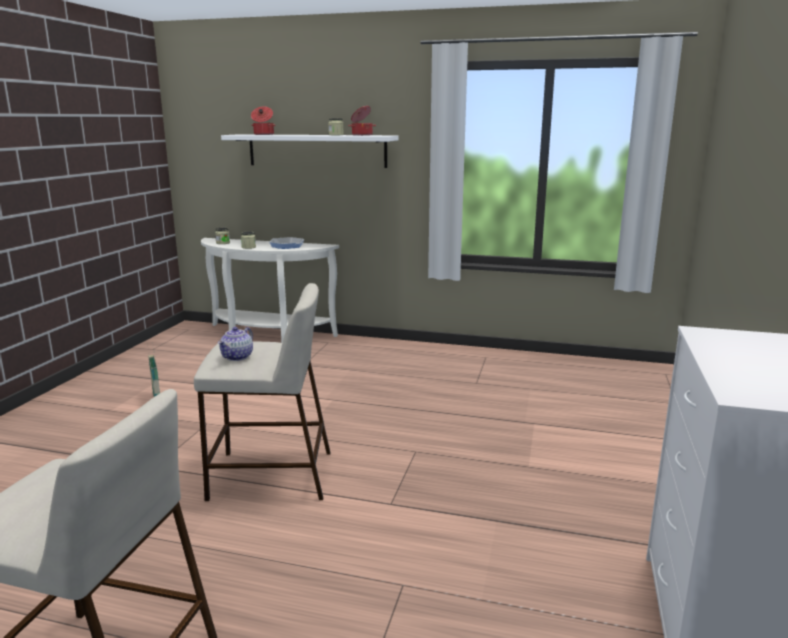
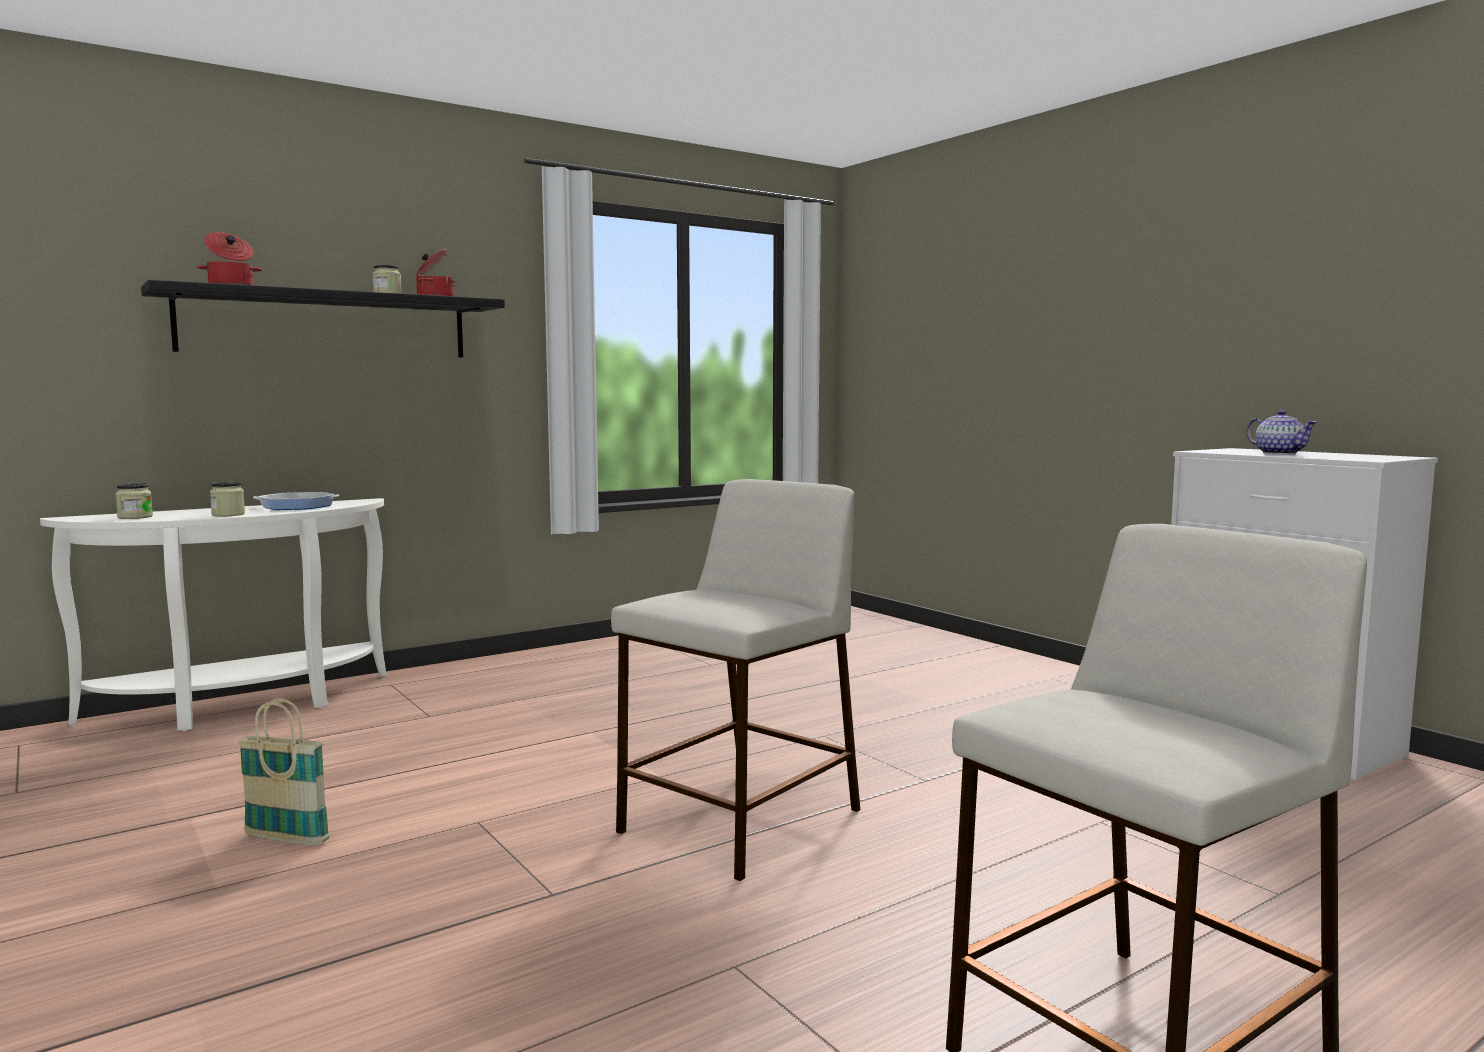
camera: 50 degrees left, 10 degrees down
teapot [218,327,253,361] -> teapot moved to [1246,410,1318,455]
white shelf [221,134,398,168] -> black shelf [141,280,505,358]

